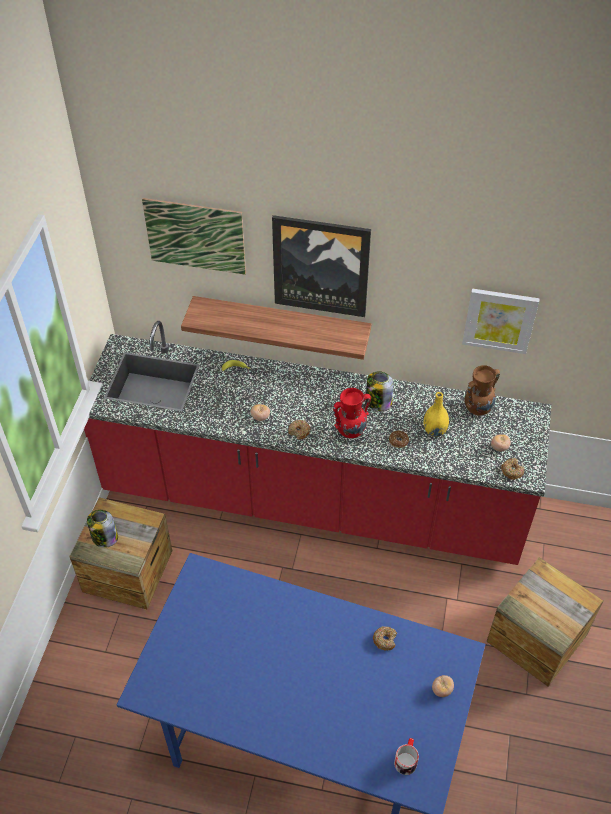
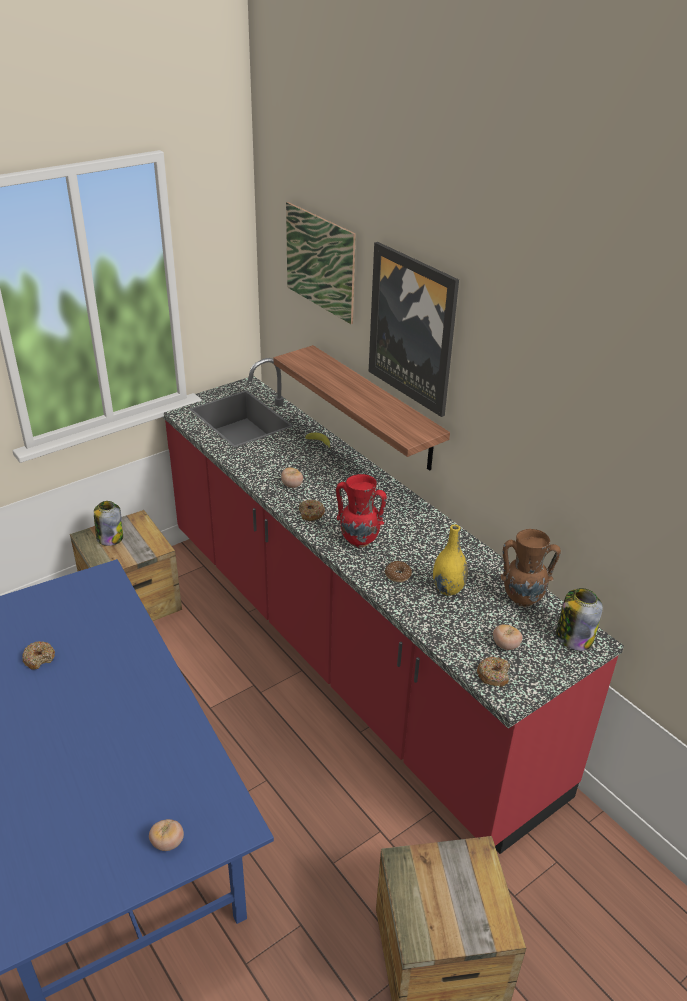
camera: 40 degrees right, 15 degrees down
jar [366,371,393,411] -> jar moved to [556,588,603,651]
donut [373,626,397,651] -> donut moved to [22,641,55,670]
mug [394,738,419,775] -> none
picture [462,289,539,354] -> none

